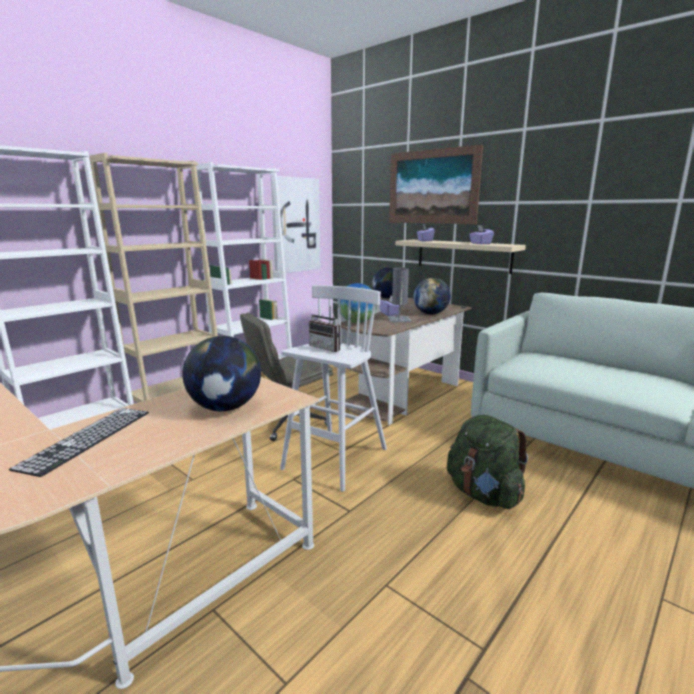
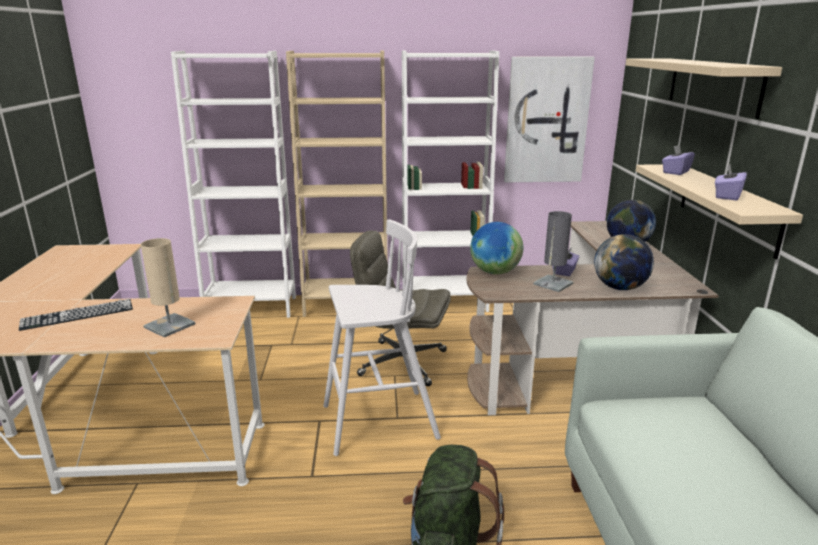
camera: 45 degrees right, 5 degrees up
globe [182,336,261,411] -> beige table lamp [141,238,195,338]
radio [309,305,340,352] -> none
picture [389,144,483,224] -> beige shelf [626,59,782,119]

